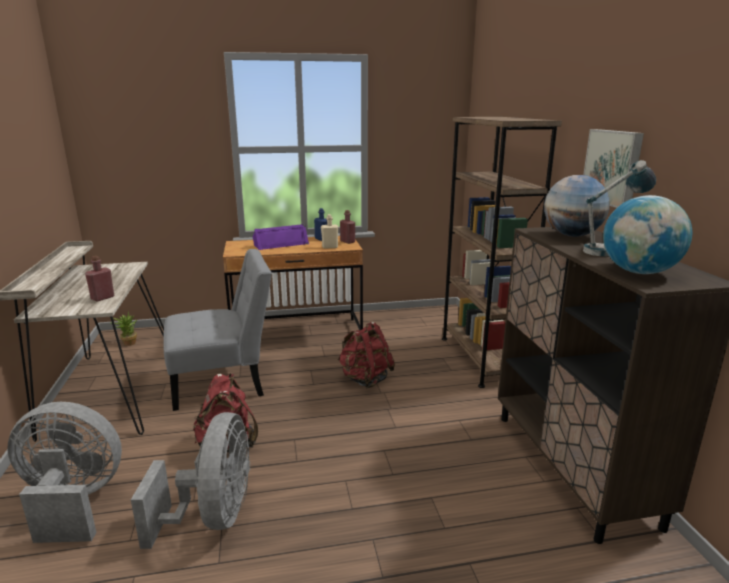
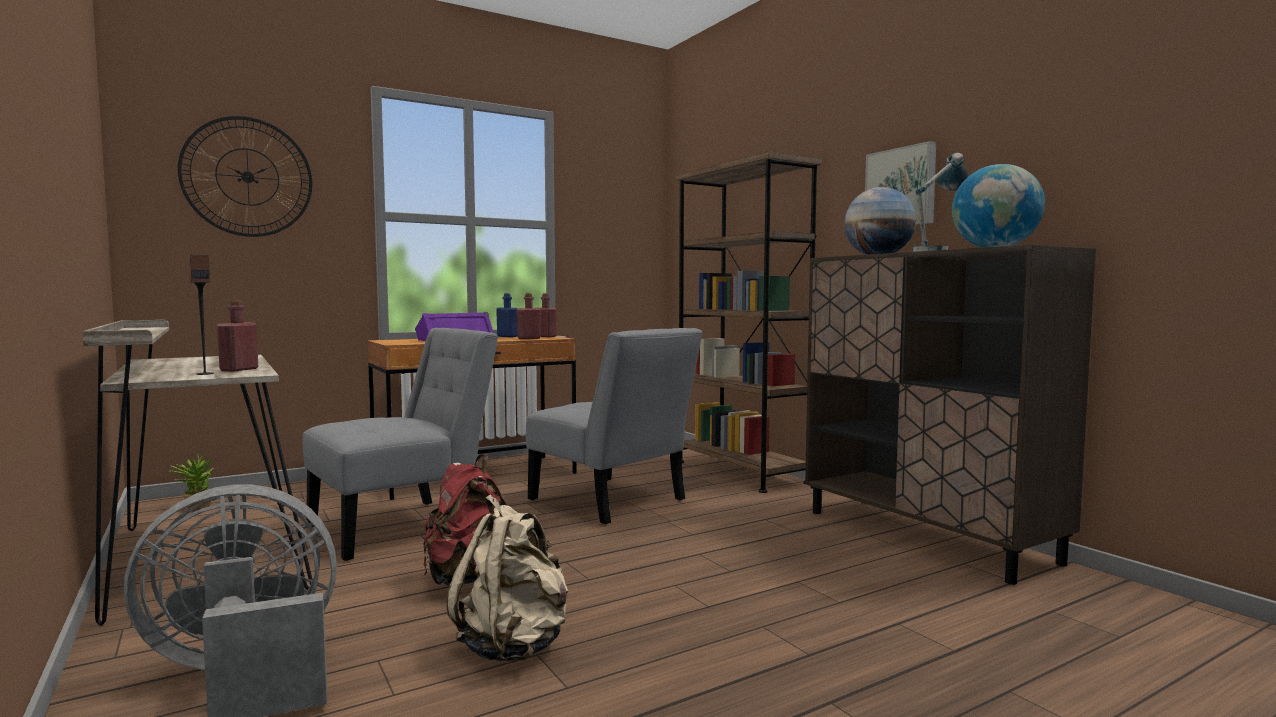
camera: 20 degrees left, 15 degrees down
grey fan [131,412,250,549] -> beige backpack [447,495,568,661]
beige bottle [321,214,338,249] -> red bottle [517,293,541,339]
red backpack [337,322,395,389] -> grey chair [526,328,703,524]
none -> wall clock [178,116,312,237]
none -> speaker [188,254,214,375]

